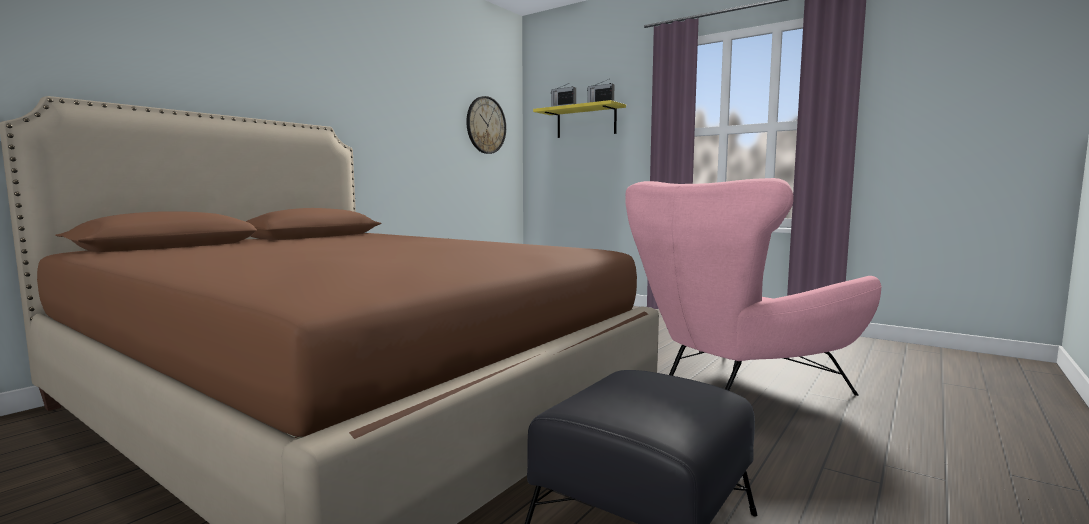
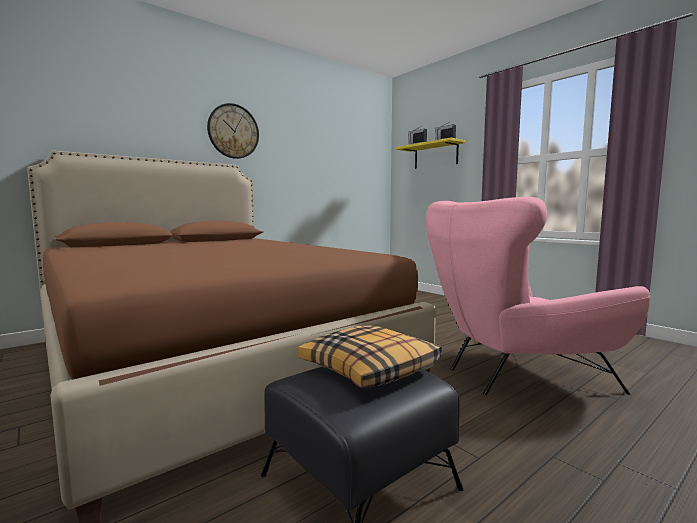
camera: 15 degrees right, 0 degrees up
wall clock [466,96,506,154] -> wall clock moved to [207,103,259,159]
none -> pillow [298,326,442,389]

